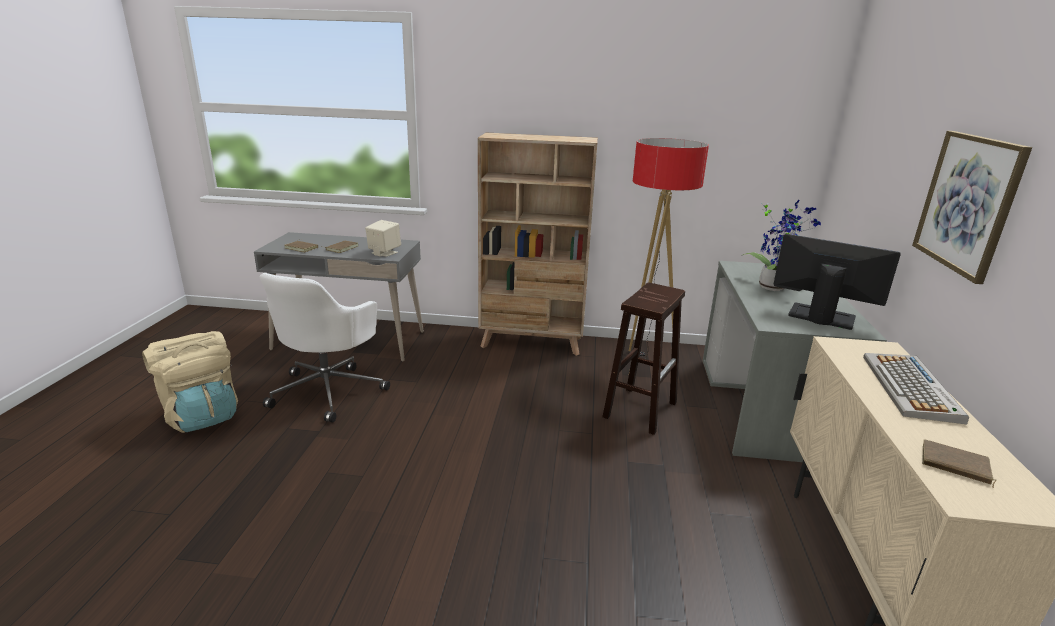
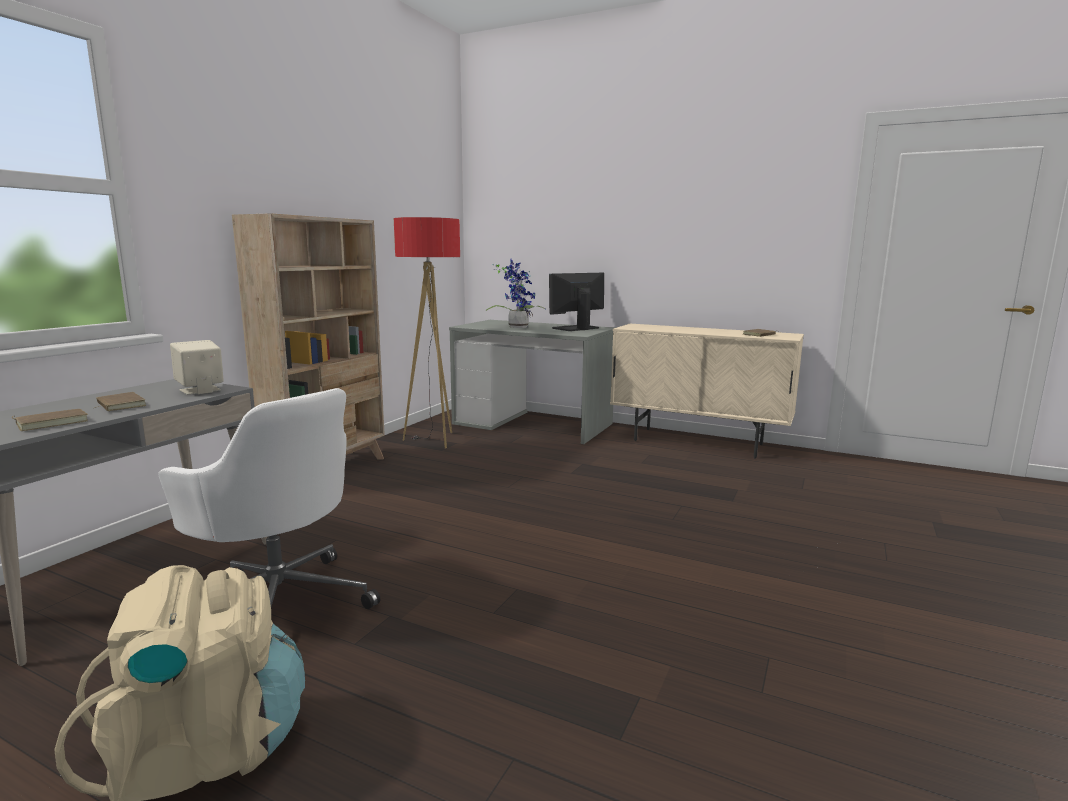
camera: 70 degrees left, 10 degrees down
brown stool [602,282,685,435] -> none
keyboard [863,353,969,425] -> none
picture [912,131,1032,284] -> none

